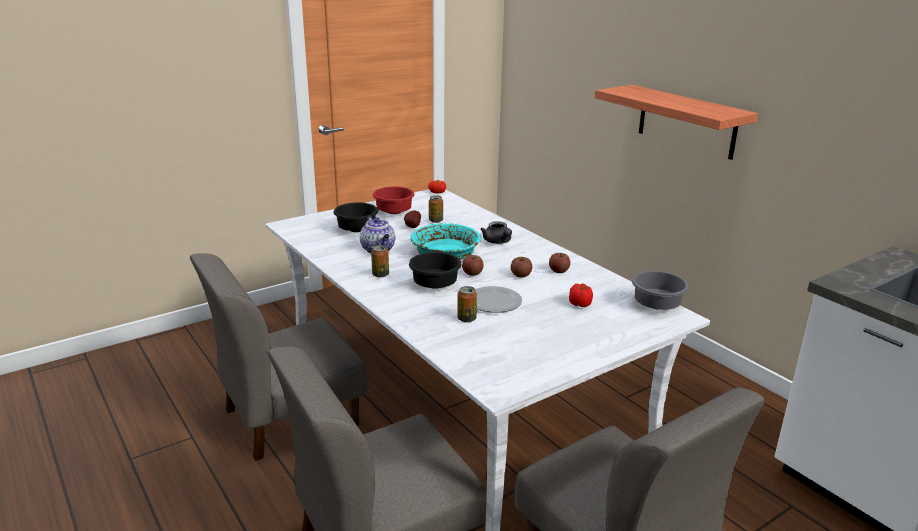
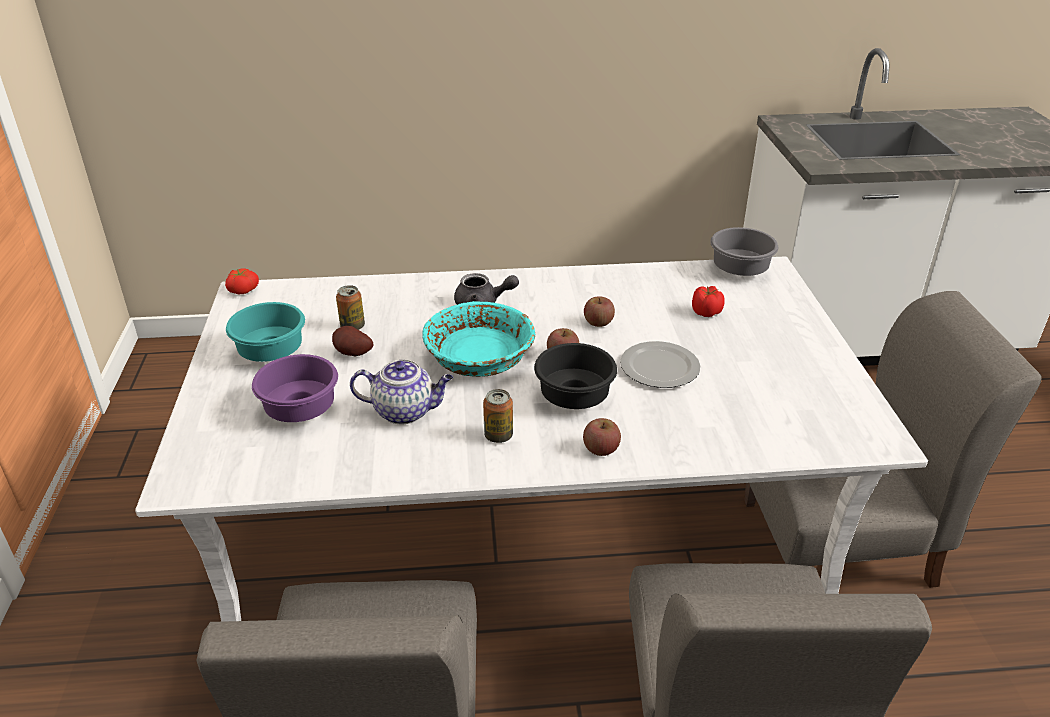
camera: 60 degrees left, 10 degrees up
black bowl [334,202,378,232] -> purple bowl [252,354,338,422]
red bowl [373,187,415,214] -> turquoise bowl [226,302,305,362]
can [457,286,477,323] -> none
apple [549,253,570,273] -> apple moved to [583,418,621,456]
shelf [595,85,758,160] -> none

